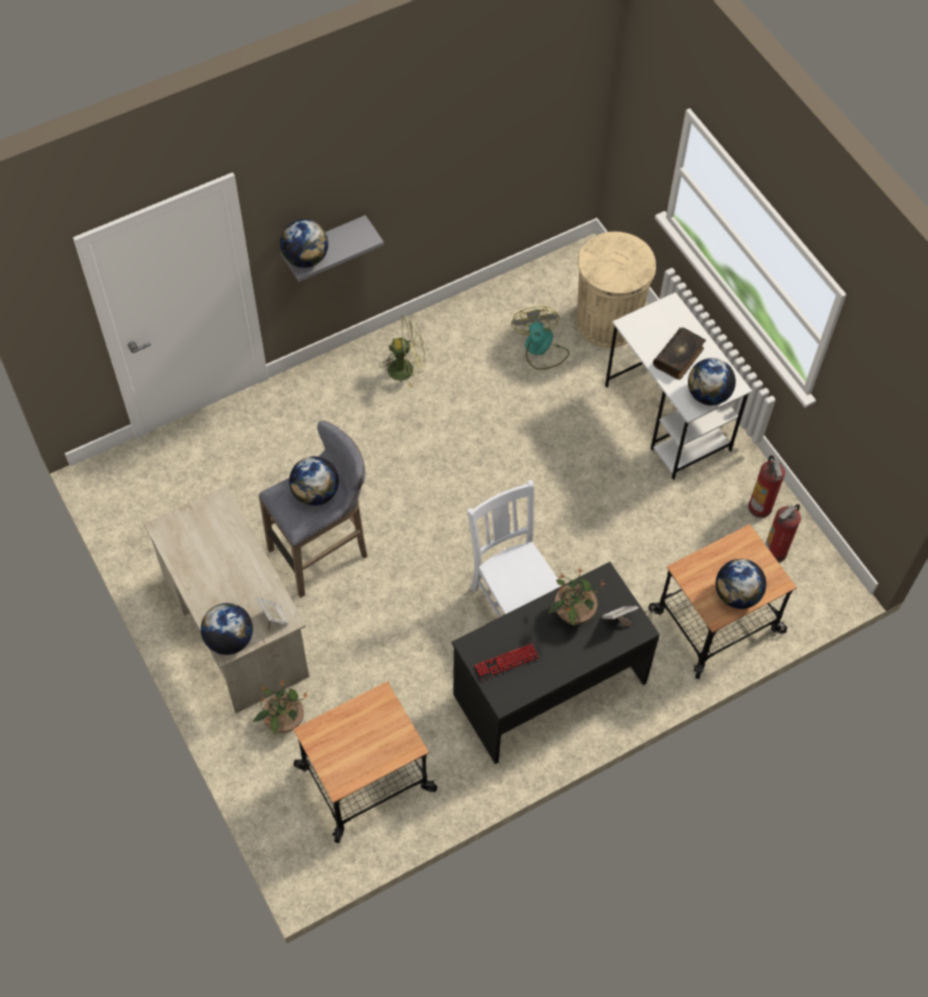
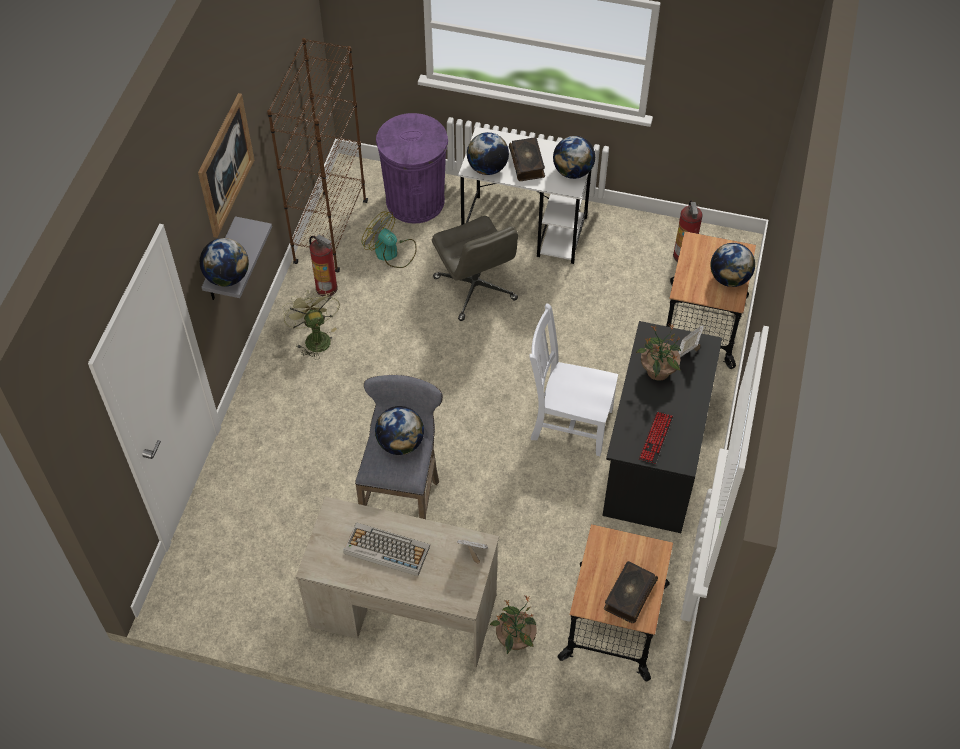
camera: 45 degrees left, 5 degrees down
globe [201,603,253,655] -> globe moved to [467,132,509,175]
green fan [379,316,425,388] -> green fan turned 60 degrees counterclockwise [282,288,340,360]
beige trash can [576,232,656,348] -> purple trash can [376,113,448,223]
fire extinguisher [748,455,785,518] -> fire extinguisher moved to [309,235,338,297]
none -> picture [198,93,254,238]
none -> brown bookcase [267,38,368,273]
none -> keyboard [343,522,430,576]
none -> grey office chair [432,216,518,321]
none -> book [604,561,658,623]

